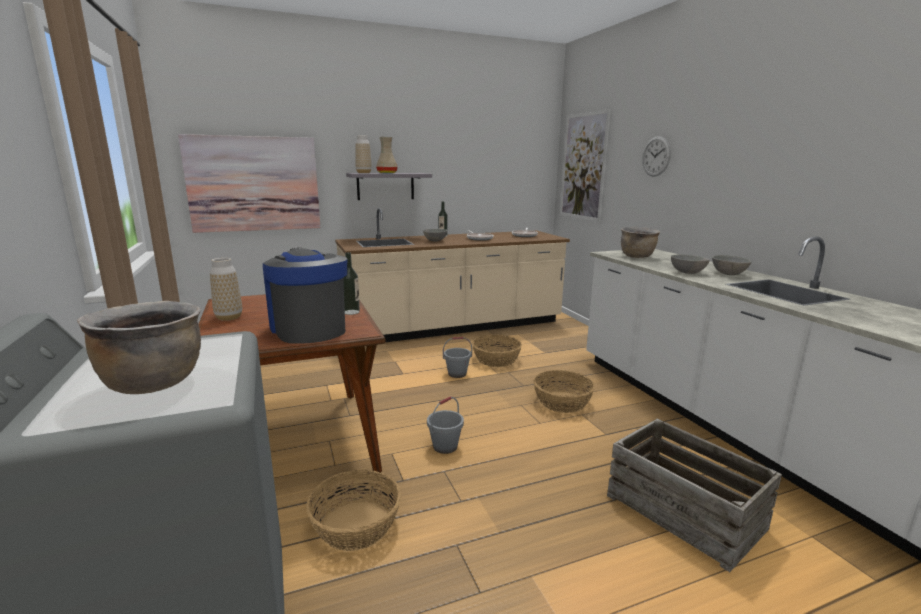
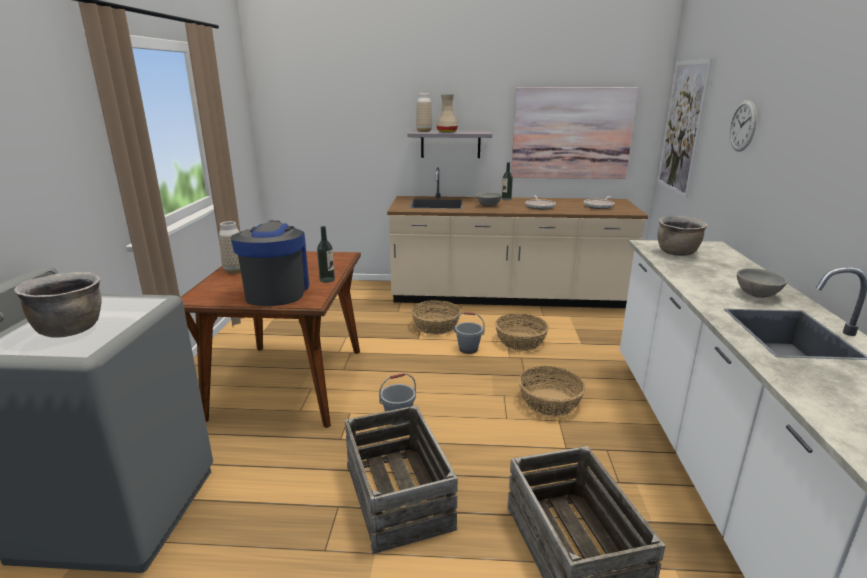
camera: 25 degrees right, 5 degrees up
picture [178,134,321,233] -> picture moved to [511,87,638,179]
basket [306,470,401,551] -> basket moved to [411,300,461,335]
grey bowl [671,255,709,274] -> none
none -> crate [345,405,458,554]

